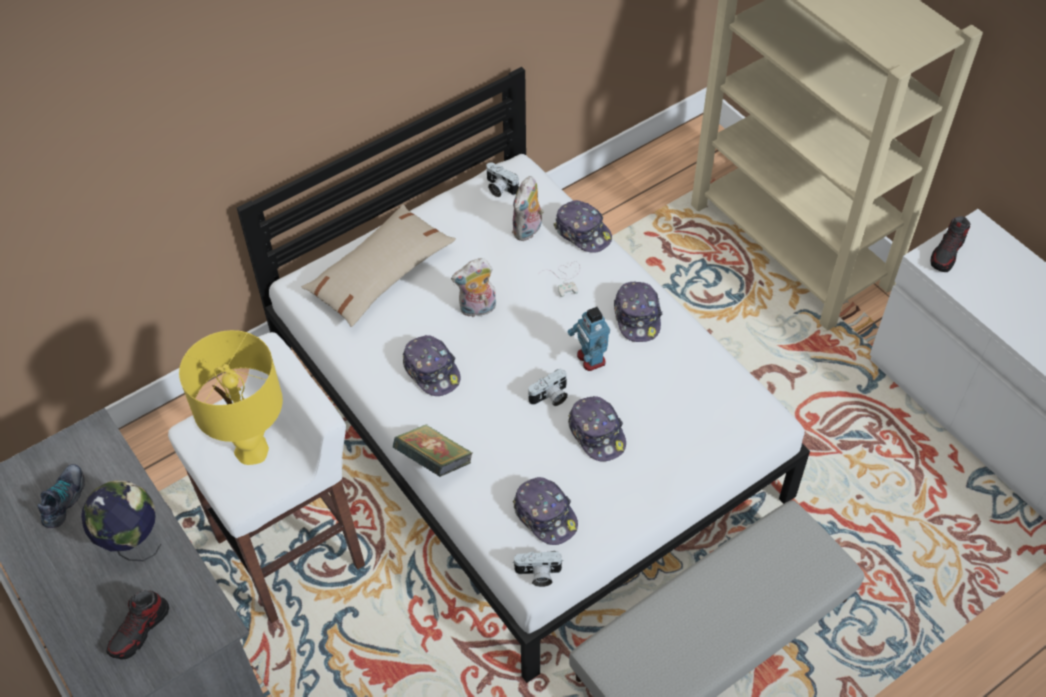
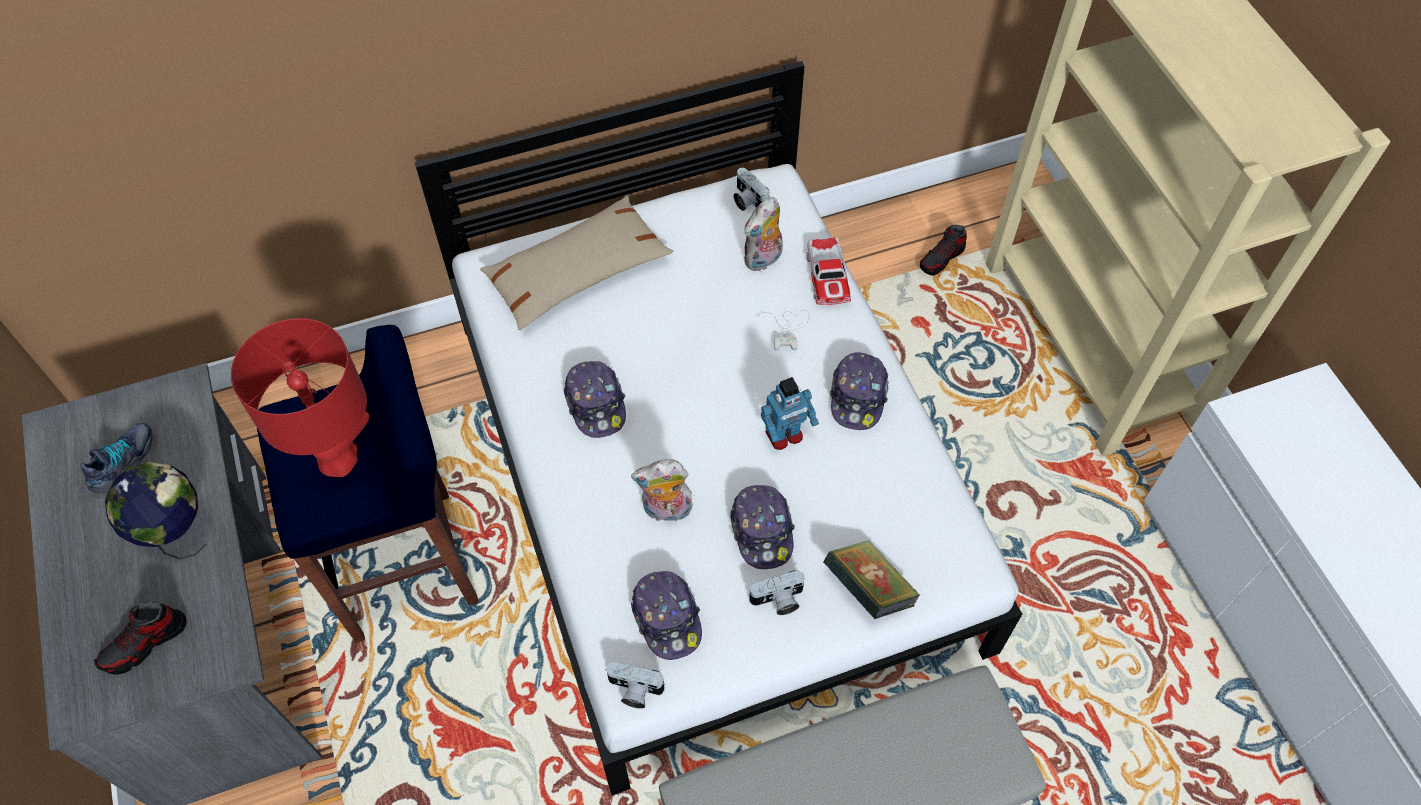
camera: 15 degrees right, 5 degrees up
white stool [168,332,365,623] -> blue stool [257,325,479,643]
yellow table lamp [179,330,283,465] -> red table lamp [231,318,369,477]
book [393,425,472,477] -> book moved to [823,540,920,619]
plush toy [451,258,496,317] -> plush toy moved to [631,459,693,525]
camera [528,368,568,406] -> camera moved to [748,570,806,615]
cap [554,200,612,253] -> toy car [807,238,851,305]
toy robot [567,307,610,371] -> toy robot turned 105 degrees counterclockwise [761,377,819,450]
shoe [931,216,970,272] -> shoe moved to [920,225,967,276]

